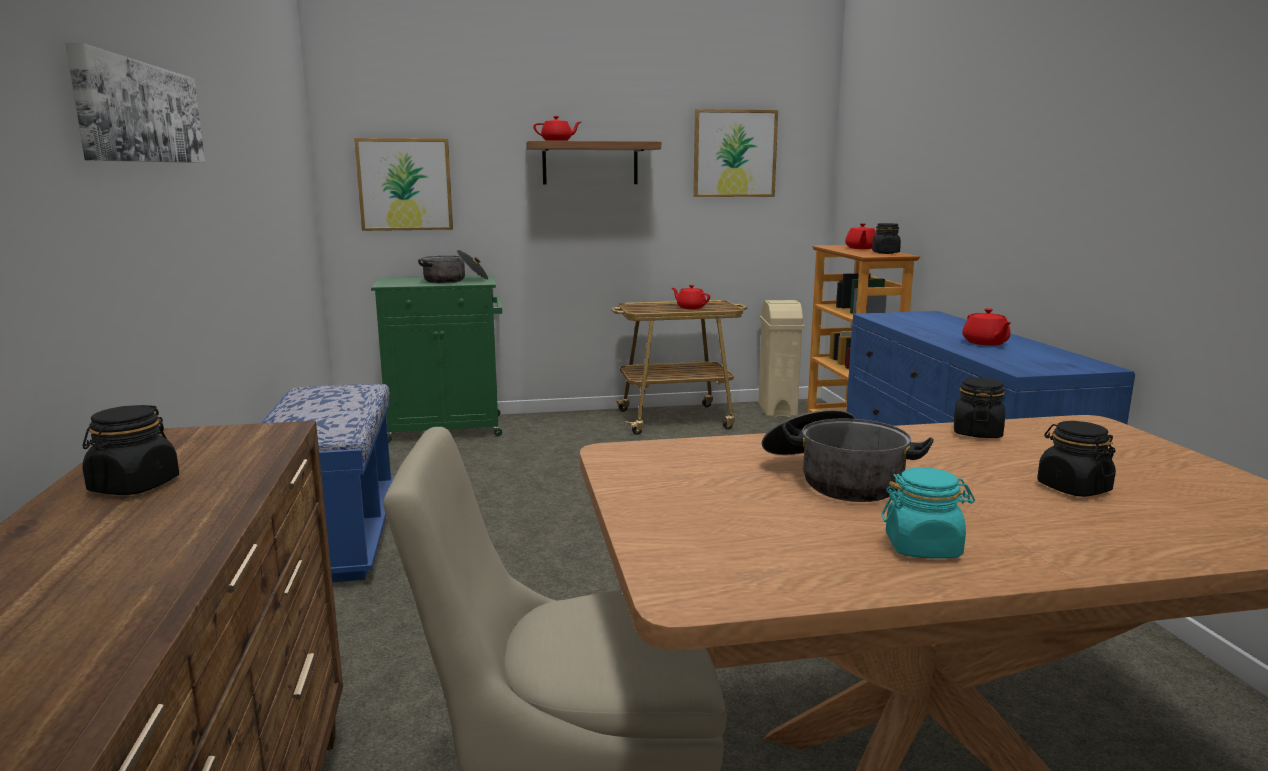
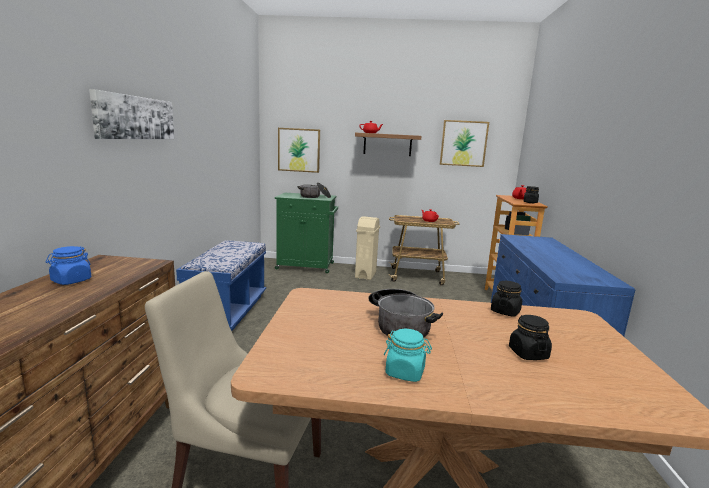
camera: 15 degrees right, 0 degrees up
black jar [82,405,179,495] -> blue jar [46,246,91,285]
beige trash can [758,300,804,417] -> beige trash can moved to [355,216,380,280]
red teapot [962,308,1011,345] -> none

